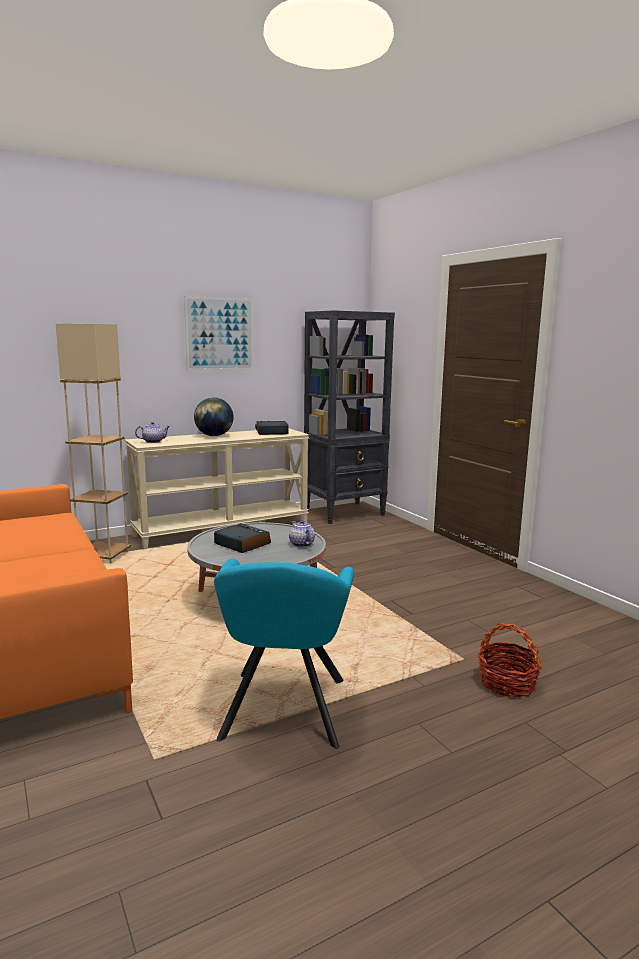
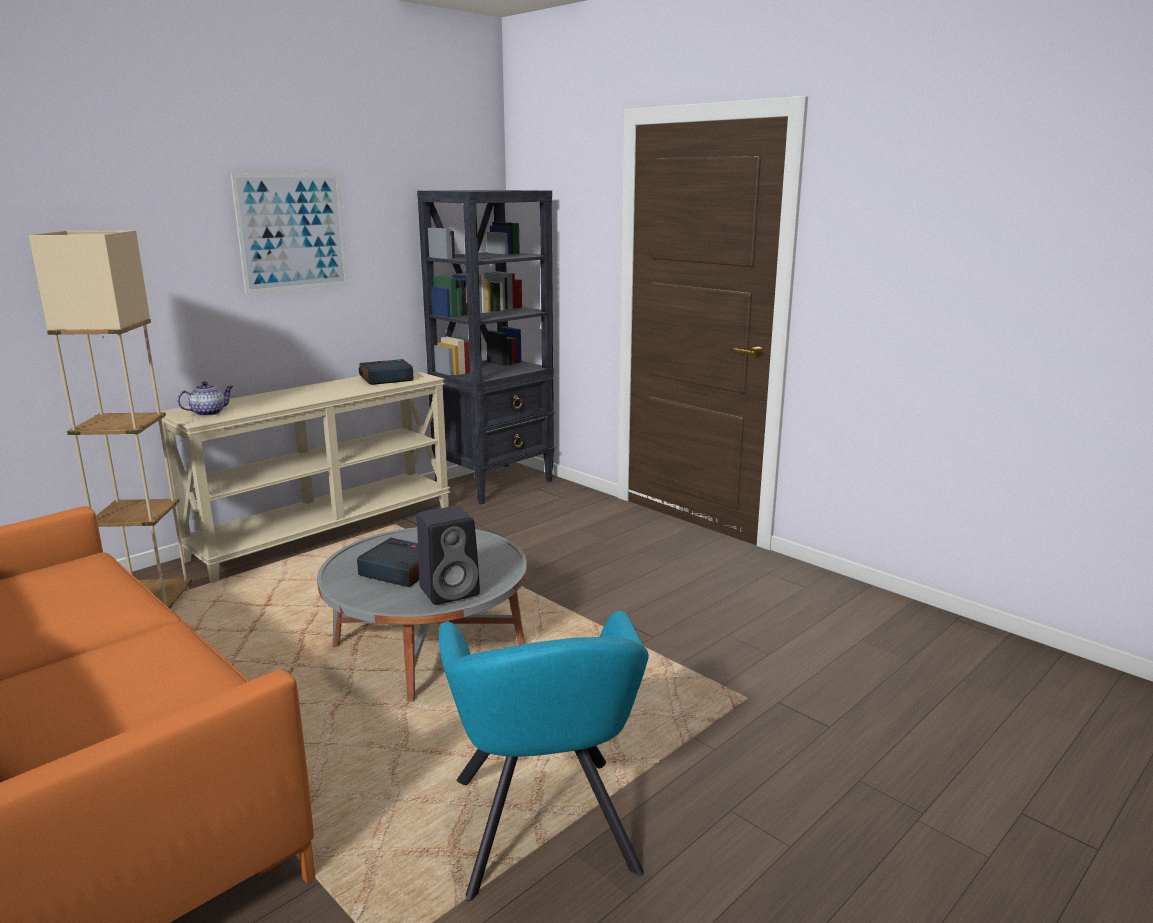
camera: 15 degrees left, 5 degrees up
globe [194,397,234,436] -> none
teapot [289,520,315,547] -> none
basket [478,623,542,697] -> none
none -> black speaker [417,506,480,605]

